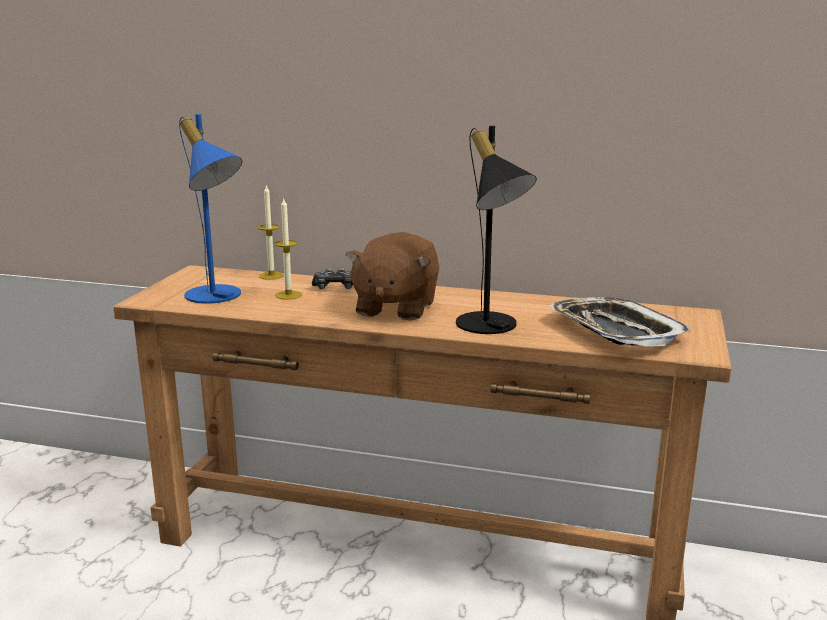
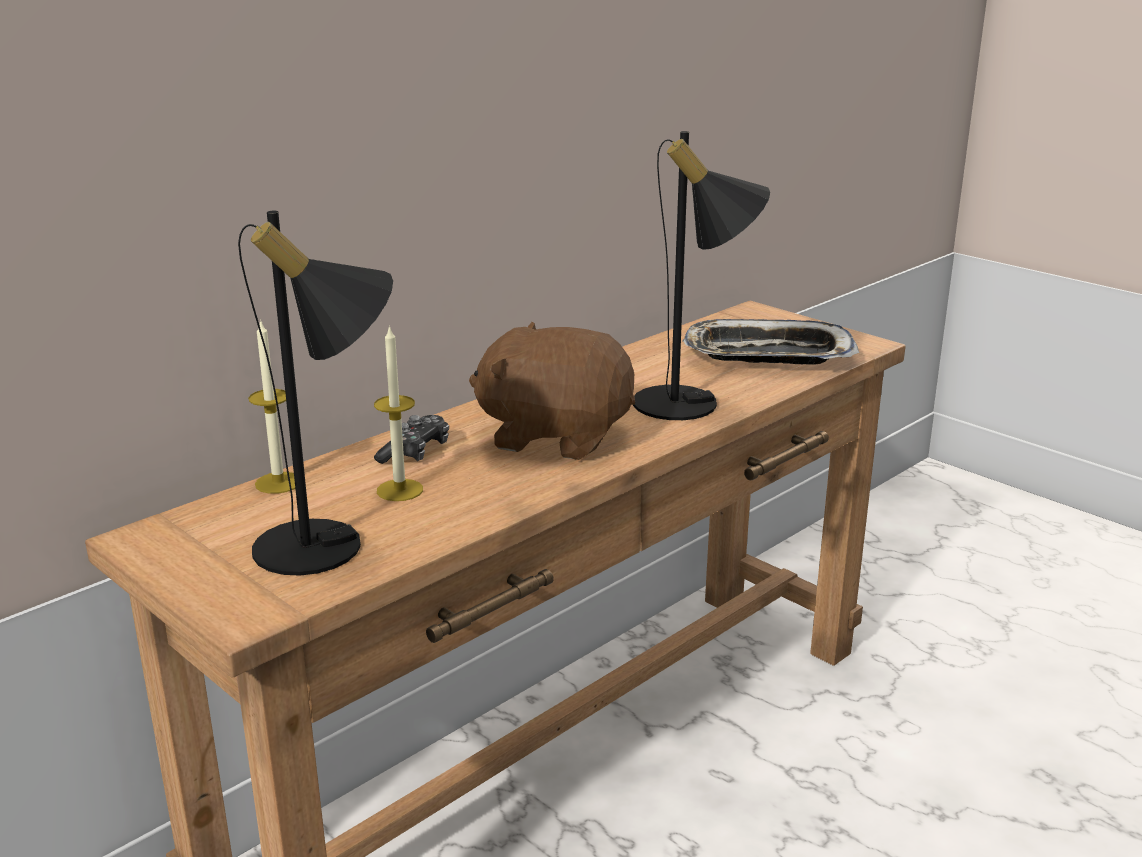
camera: 60 degrees left, 5 degrees up
blue table lamp [179,114,243,304] -> black table lamp [238,211,393,576]
brown plush toy [345,232,439,320] -> brown plush toy turned 150 degrees clockwise [469,322,635,460]

